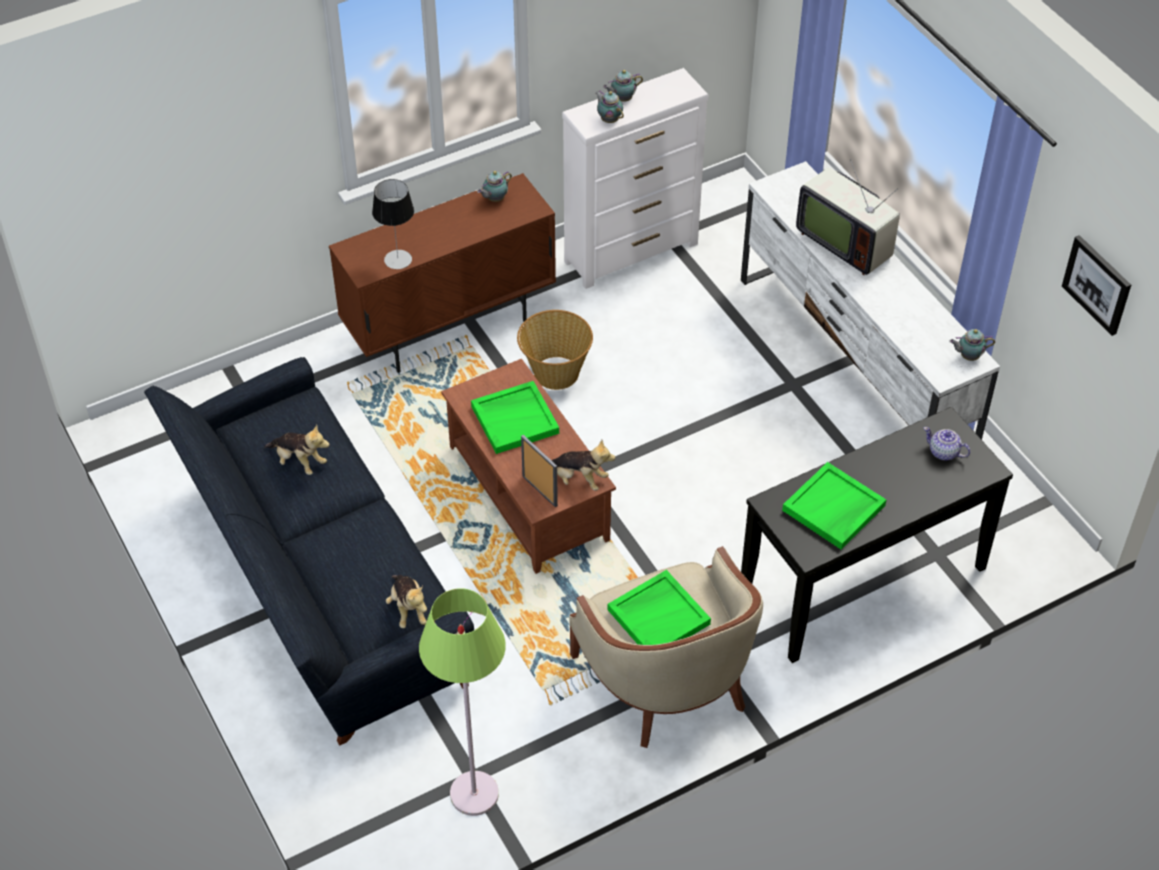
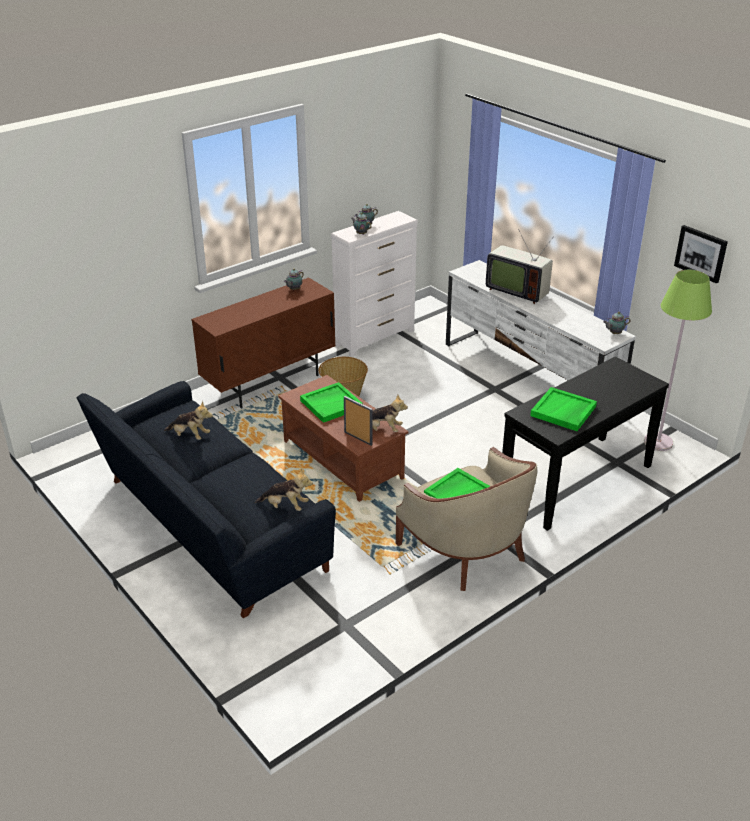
camera: 10 degrees left, 15 degrees down
table lamp [372,179,414,269] -> none
plush toy [386,575,427,628] -> plush toy turned 45 degrees counterclockwise [255,468,313,511]
green floor lamp [419,588,506,816] -> green floor lamp moved to [644,270,712,451]
teapot [923,427,971,460] -> none

